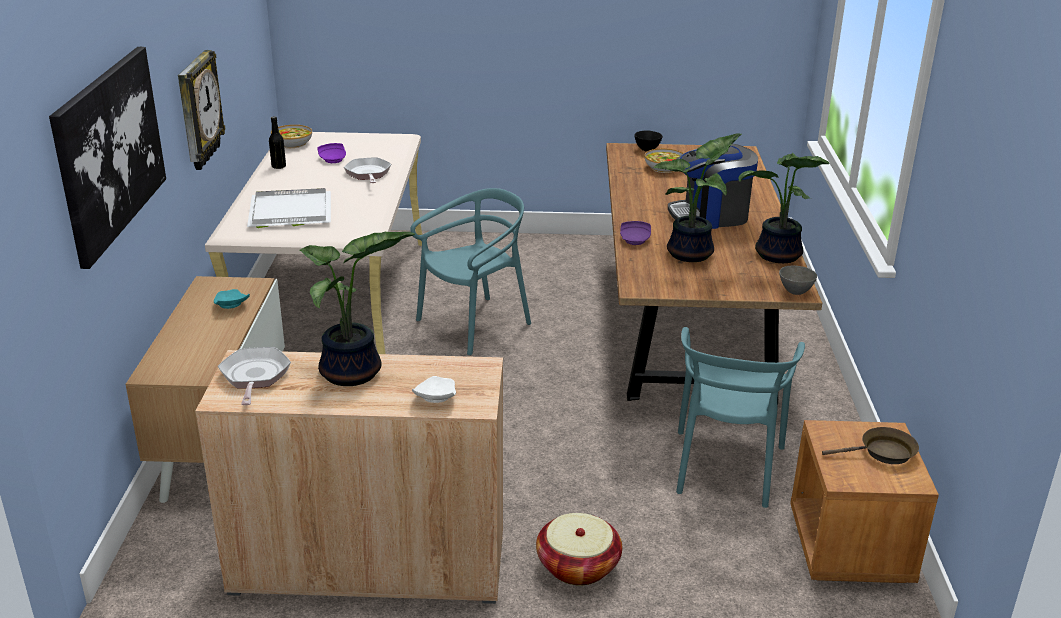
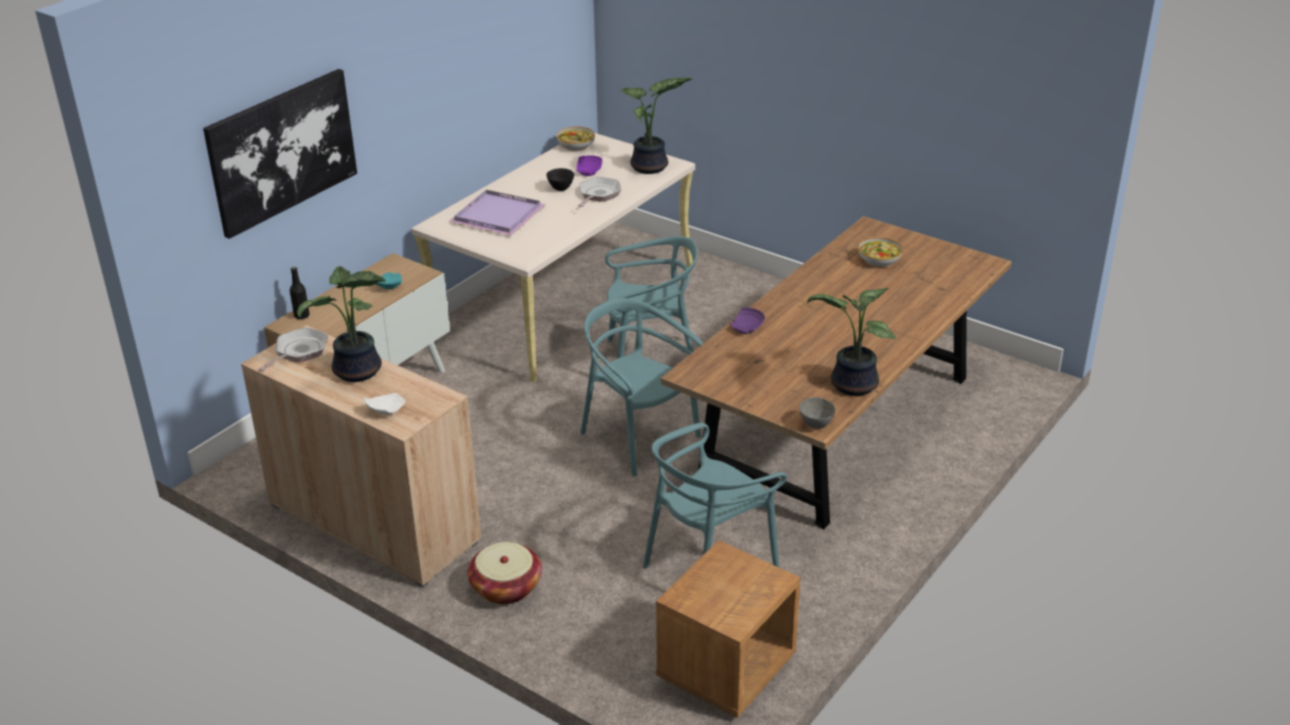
camera: 35 degrees right, 5 degrees up
wall clock [178,50,226,170] -> none
white tray [247,188,331,228] -> purple tray [449,190,546,236]
black bottle [269,116,286,169] -> black bottle moved to [290,267,309,319]
black bowl [634,131,663,151] -> black bowl moved to [546,168,574,191]
potted plant [653,133,742,262] -> potted plant moved to [620,78,693,174]
coffee machine [668,144,758,229] -> none
brown frying pan [822,427,919,464] -> none
none -> turquoise chair [580,298,703,477]

